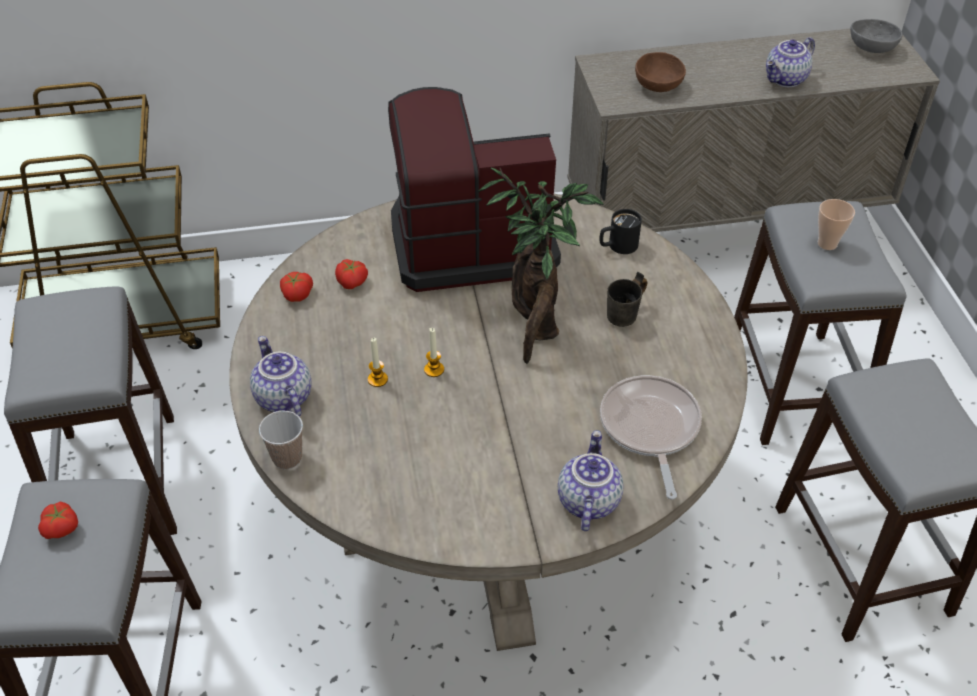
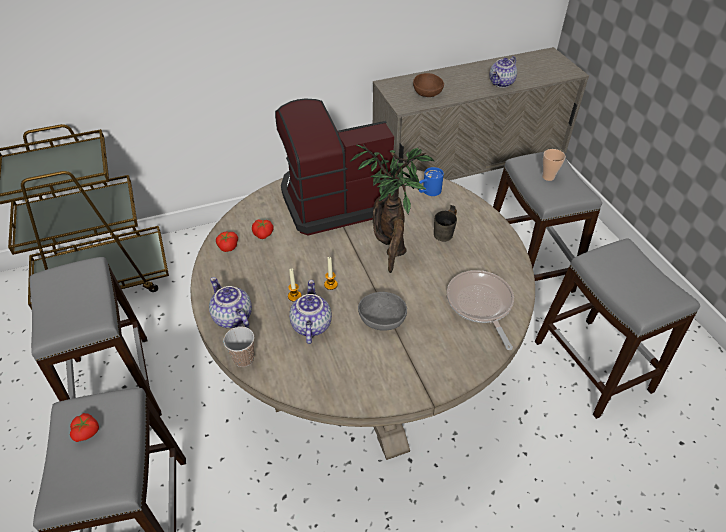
camera: 10 degrees left, 0 degrees up
teapot [558,430,623,531] -> teapot moved to [289,280,332,344]
black mug [599,209,642,254] -> blue mug [419,167,444,196]
grey bowl [850,19,902,53] -> grey bowl moved to [358,292,407,331]

